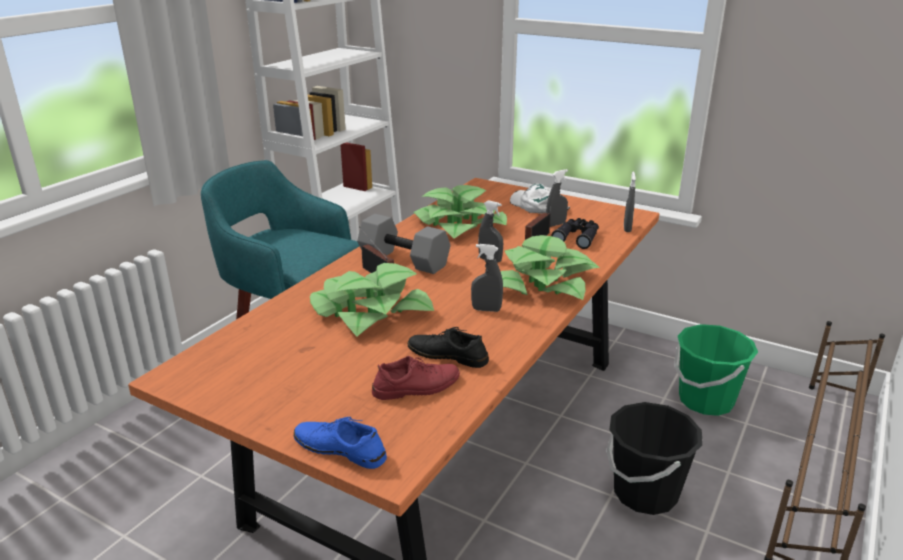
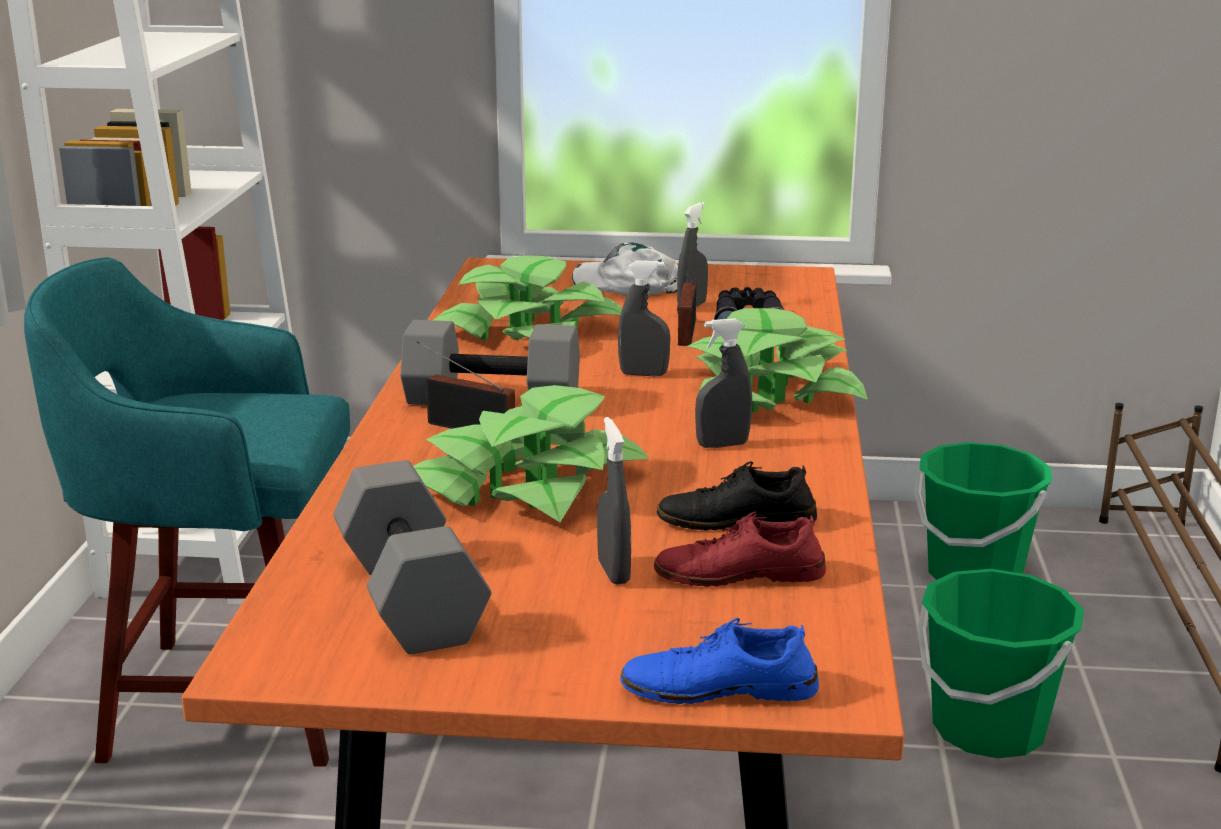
camera: 25 degrees left, 5 degrees down
red shoe [372,356,460,400] -> red shoe turned 135 degrees counterclockwise [654,511,826,587]
black bucket [606,402,703,515] -> green bucket [917,569,1084,758]
grey spray bottle [624,171,636,232] -> grey spray bottle moved to [597,417,631,585]
none -> grey dumbbell [333,460,491,654]

